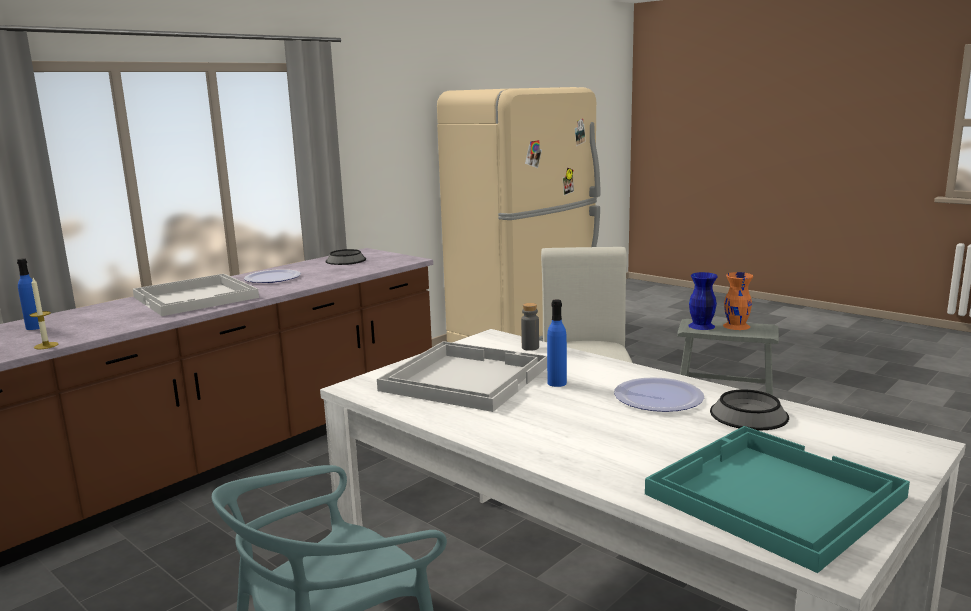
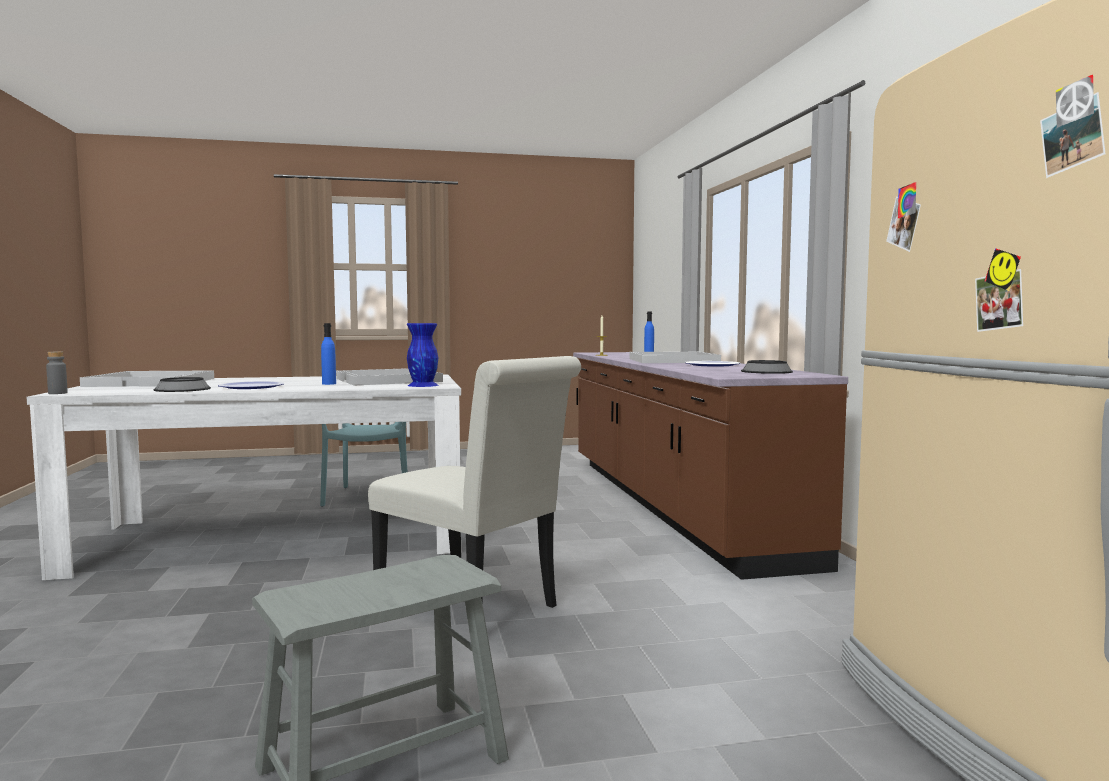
camera: 125 degrees right, 10 degrees down
grey bottle [521,303,539,351] -> grey bottle moved to [46,352,68,394]
turquoise tray [645,426,910,573] -> white tray [80,370,214,387]
blue vase [688,272,718,330] -> blue vase moved to [407,323,438,387]
orange vase [723,272,754,330] -> none

